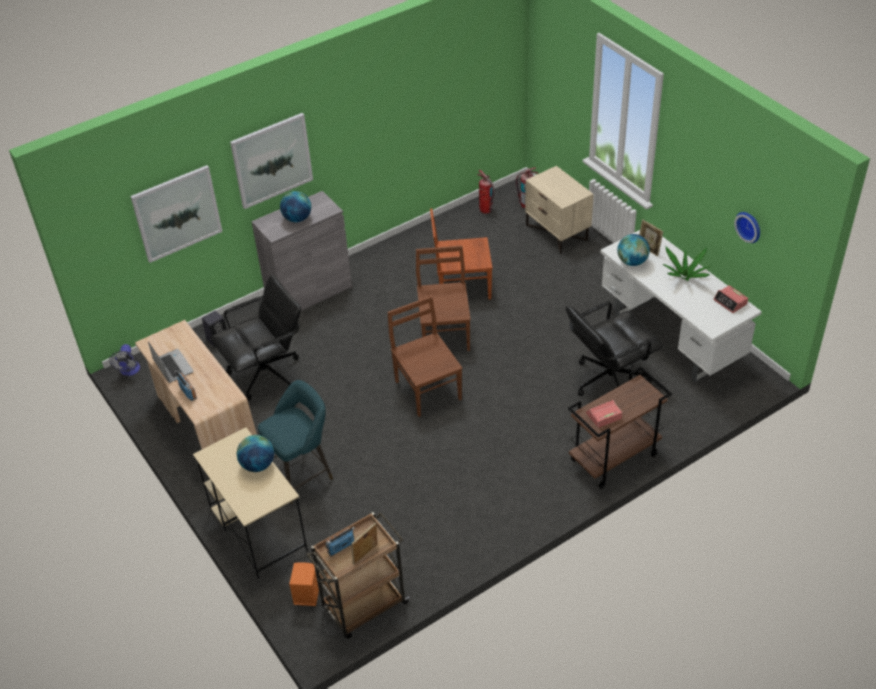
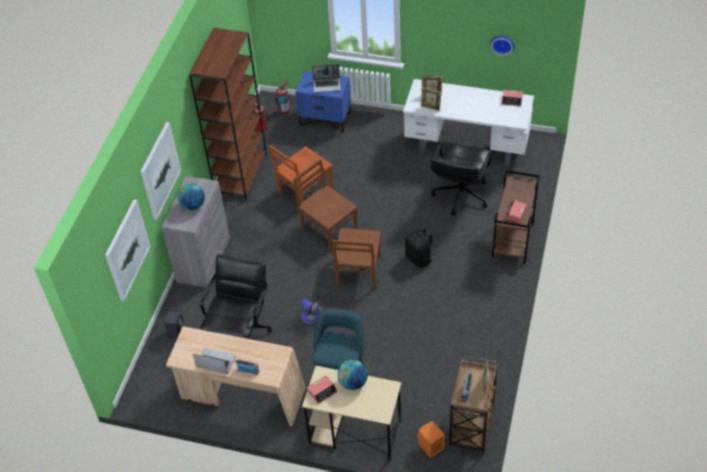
camera: 40 degrees left, 5 degrees up
fan [109,344,140,376] -> fan moved to [301,299,324,324]
brown chair [387,296,463,417] -> brown chair turned 105 degrees counterclockwise [332,228,381,289]
beige nightstand [525,166,594,254] -> blue nightstand [295,71,351,132]
globe [617,234,650,266] -> picture frame [421,87,441,111]
potted plant [663,247,710,281] -> none
none -> brown bookcase [189,28,267,201]
none -> alarm clock [307,376,337,404]
none -> laptop [312,64,341,92]
none -> black backpack [405,227,435,268]

